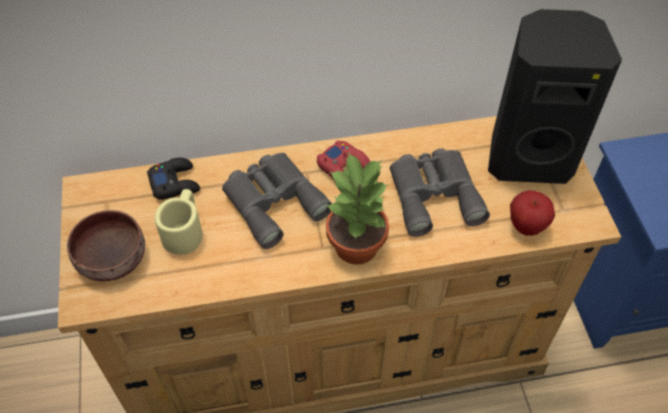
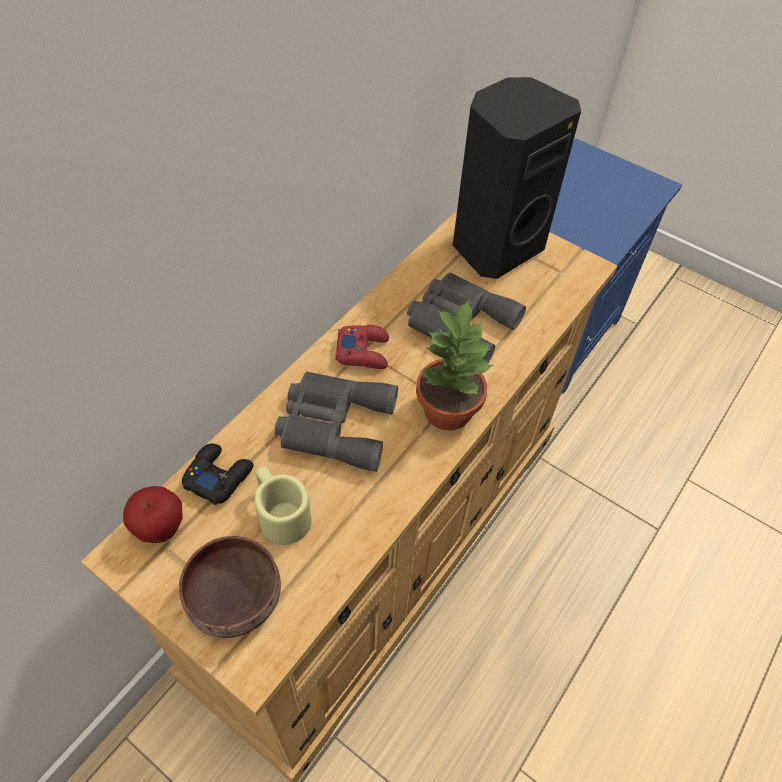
camera: 45 degrees left, 0 degrees up
apple [510,190,555,236] -> apple moved to [123,486,182,543]

